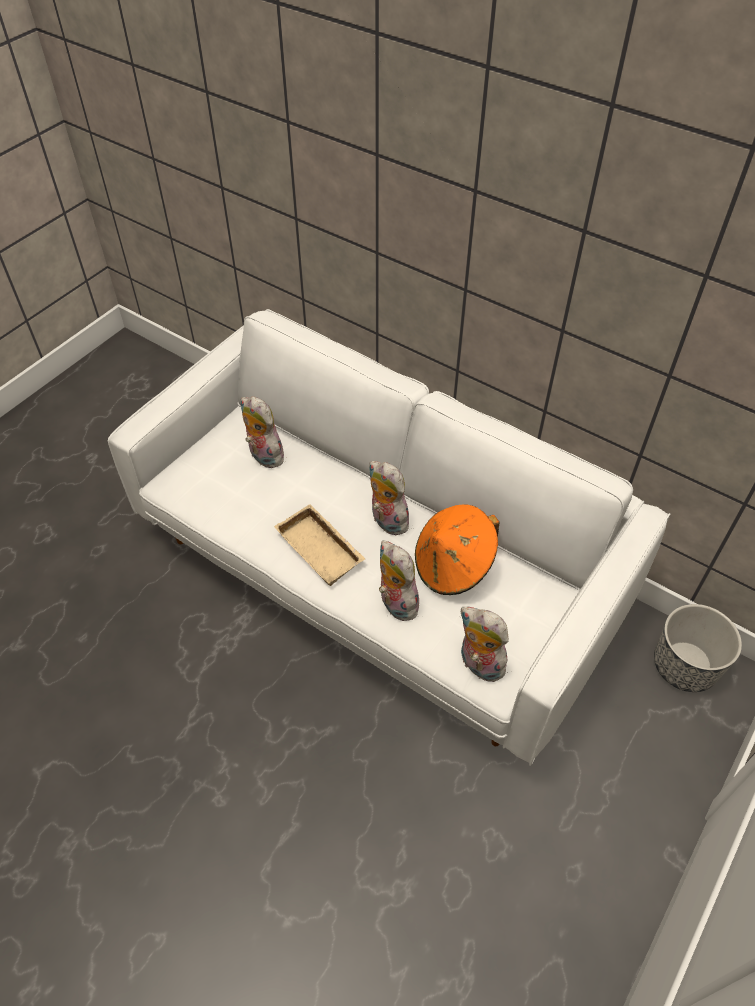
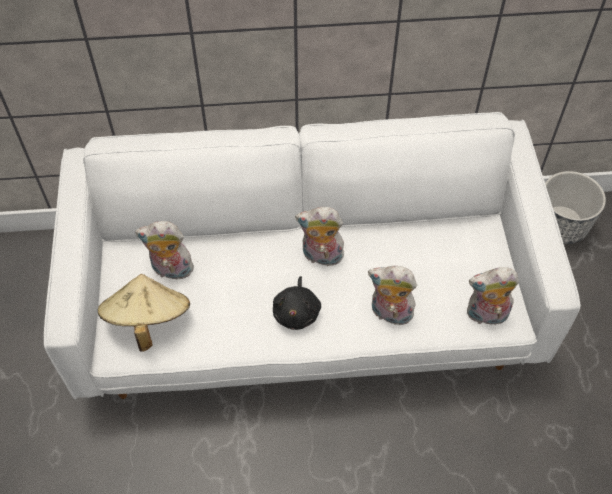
camera: 40 degrees left, 5 degrees up
beige tray [274,504,365,586] -> black plush toy [273,276,321,330]
orange hat [415,504,499,595] -> none
none -> beige hat [98,274,190,352]

